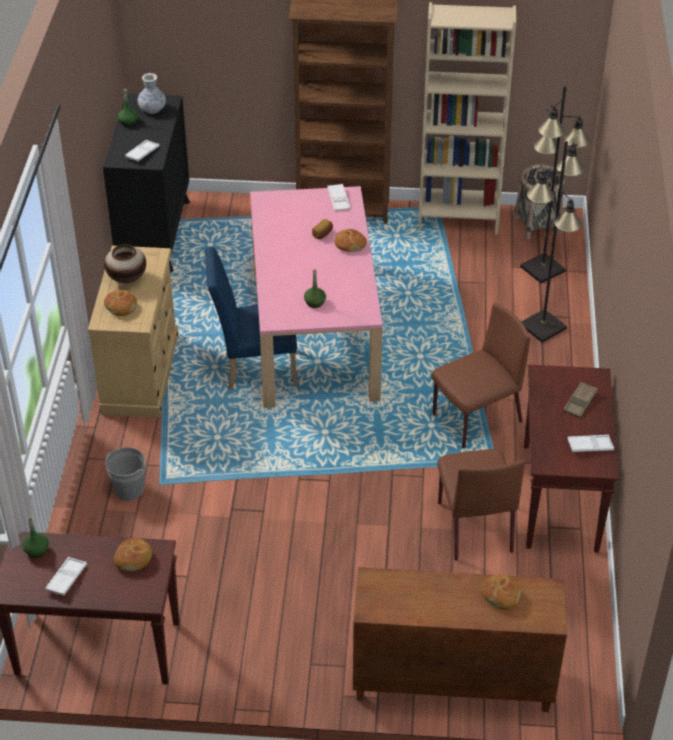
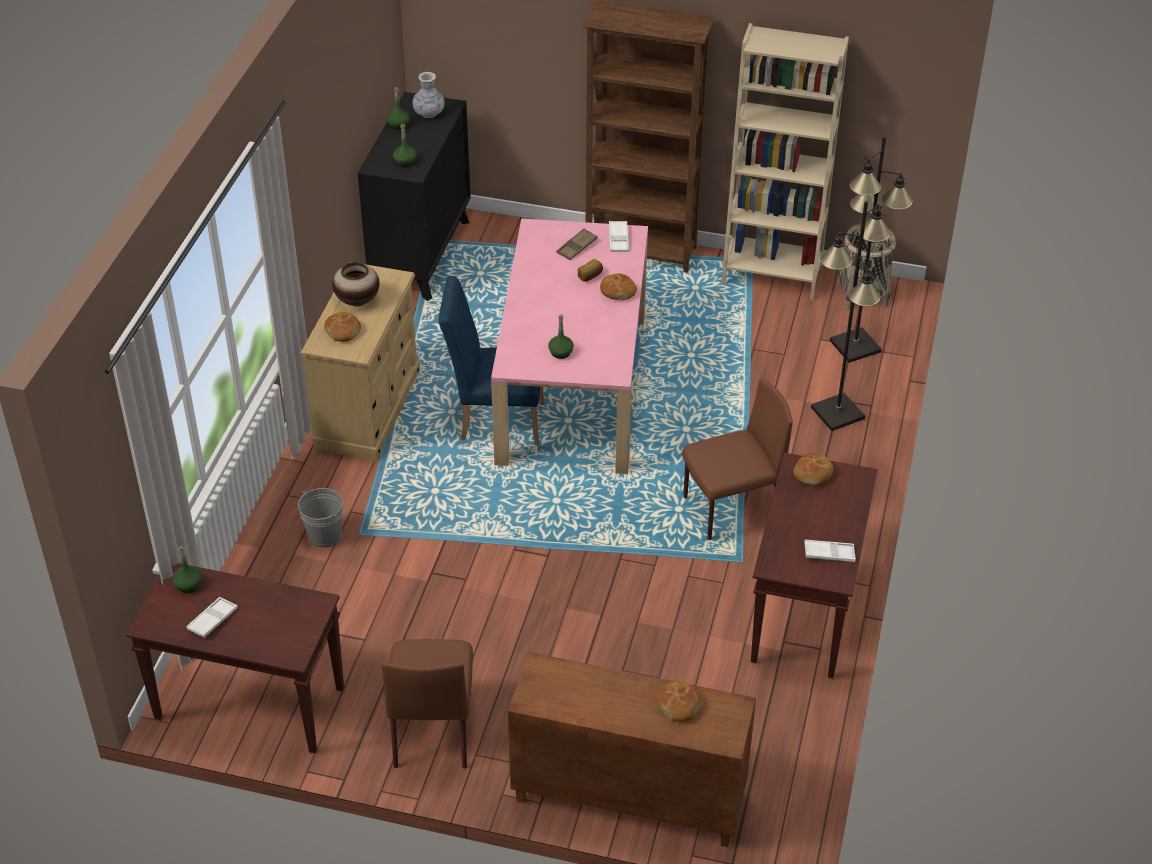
camera: 10 degrees right, 0 degrees up
bread [113,538,153,571] -> bread moved to [793,453,833,485]
white tray [125,140,159,162] -> green bottle [393,124,417,167]
brown chair [437,449,525,560] -> brown chair moved to [381,639,473,769]
brown tray [563,382,598,418] -> brown tray moved to [556,228,598,260]

